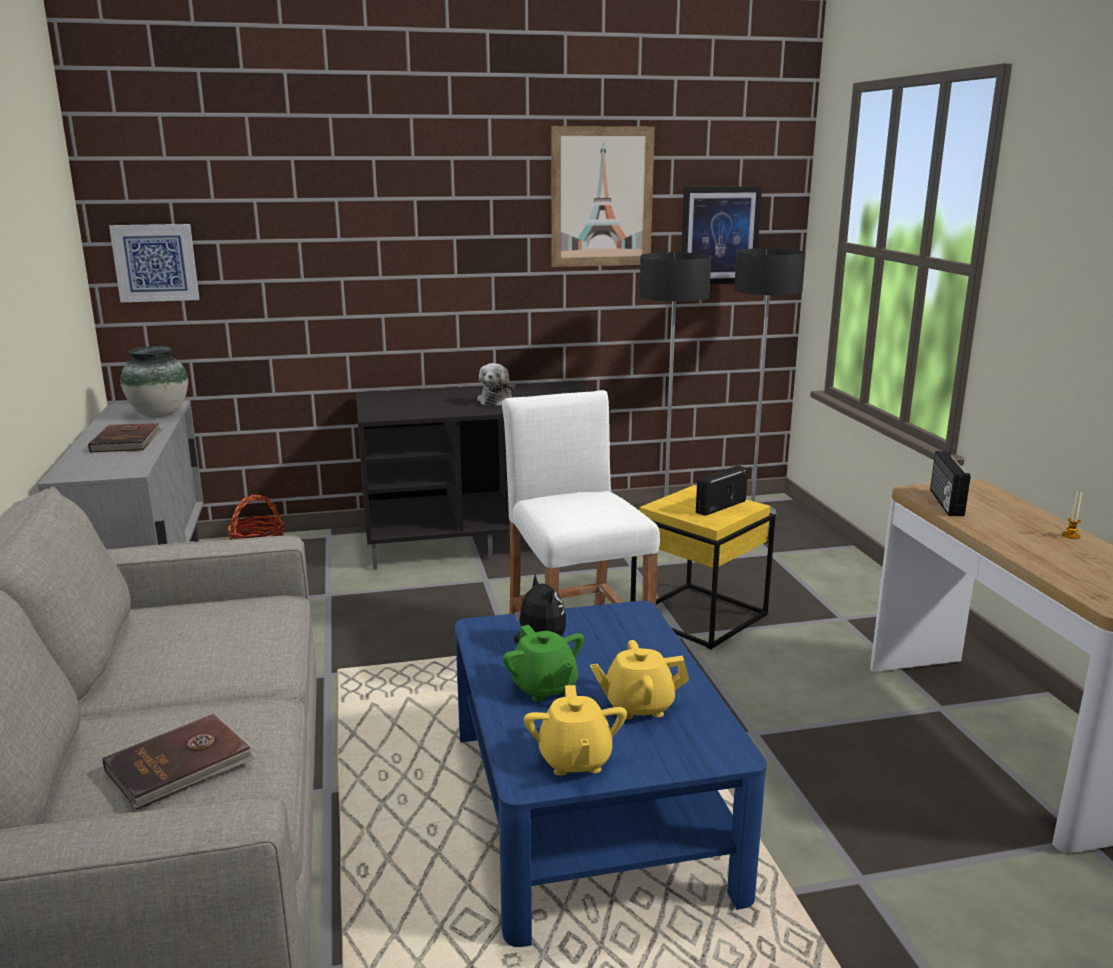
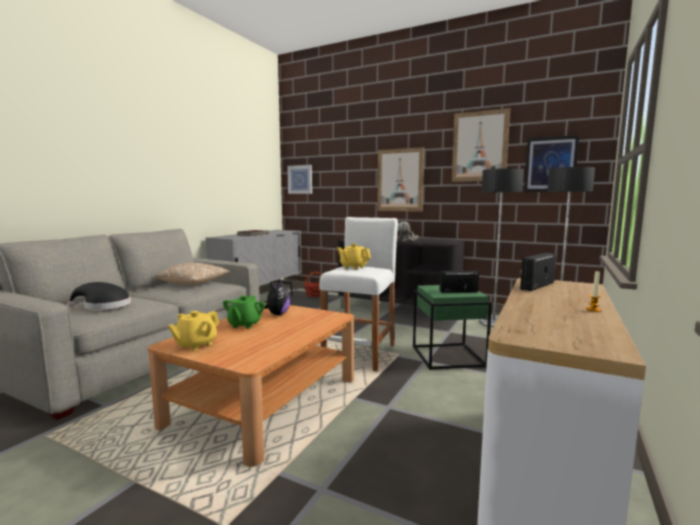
camera: 40 degrees right, 10 degrees down
brown book [102,714,256,810] -> black hat [67,282,131,310]
vase [120,346,188,417] -> none
blue coffee table [455,601,767,947] -> brown coffee table [148,303,354,467]
yellow teapot [590,640,689,719] -> yellow teapot moved to [337,244,371,269]
yellow side table [630,485,776,650] -> green side table [413,285,492,370]
none -> pillow [155,262,230,285]
none -> picture [377,147,424,212]

